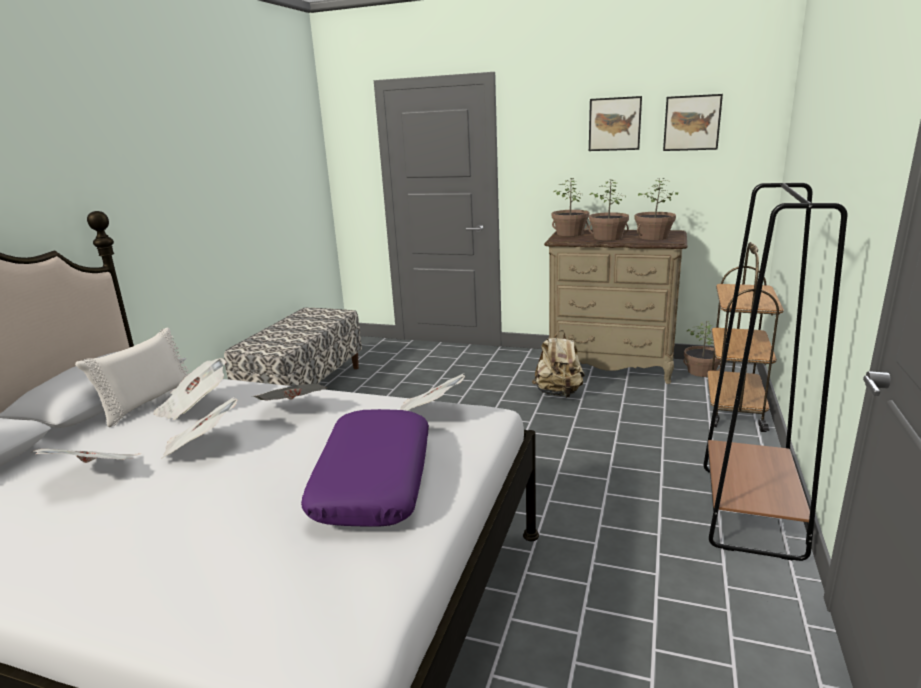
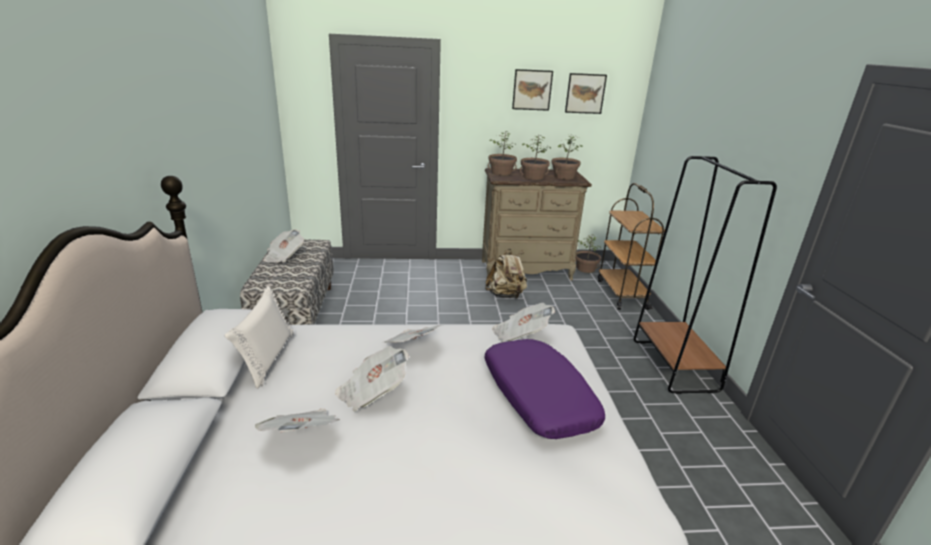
camera: 25 degrees left, 5 degrees up
newspaper [154,358,227,420] -> newspaper moved to [264,229,304,263]

